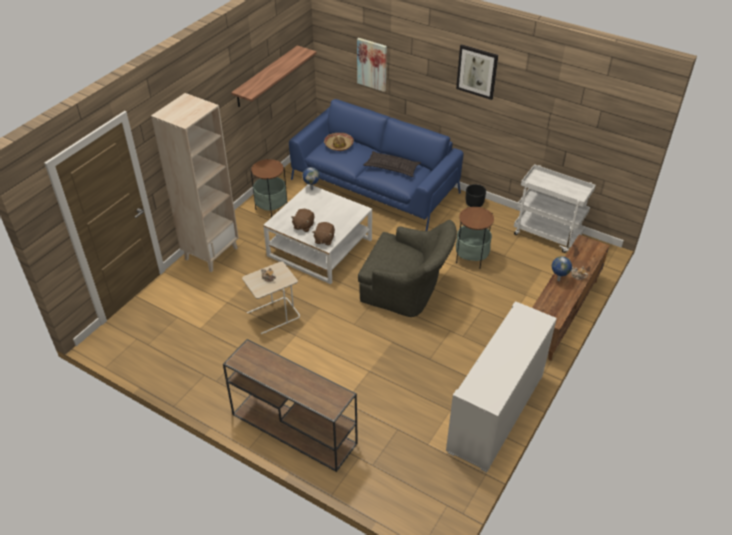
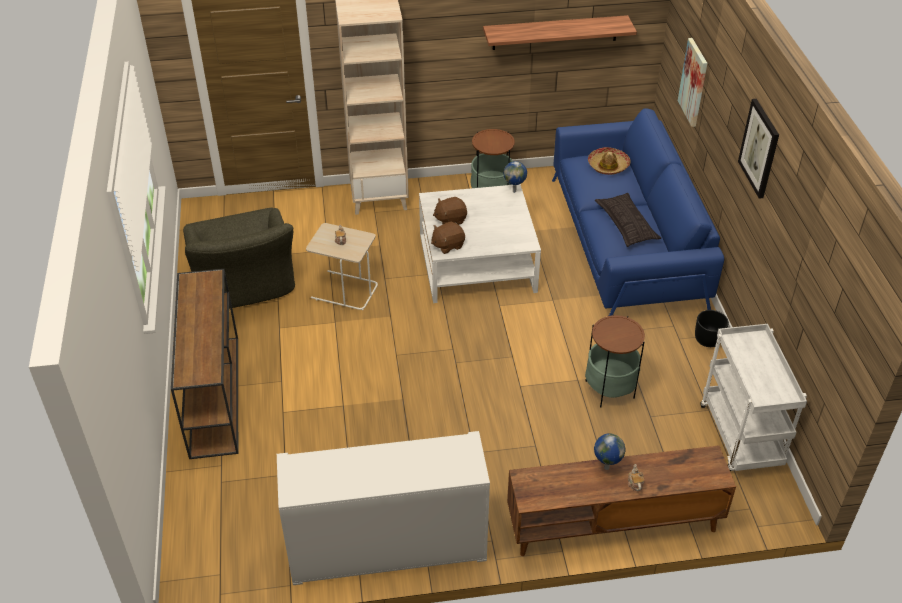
camera: 50 degrees right, 0 degrees up
green armchair [358,220,457,317] -> green armchair moved to [183,208,295,309]

